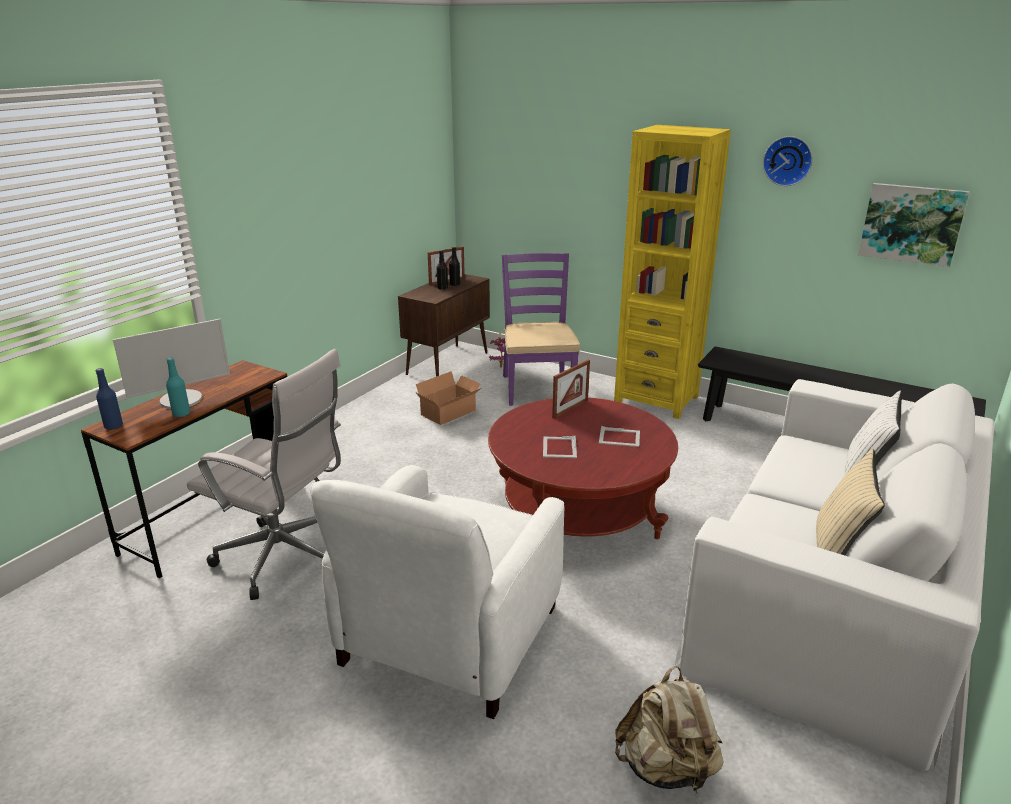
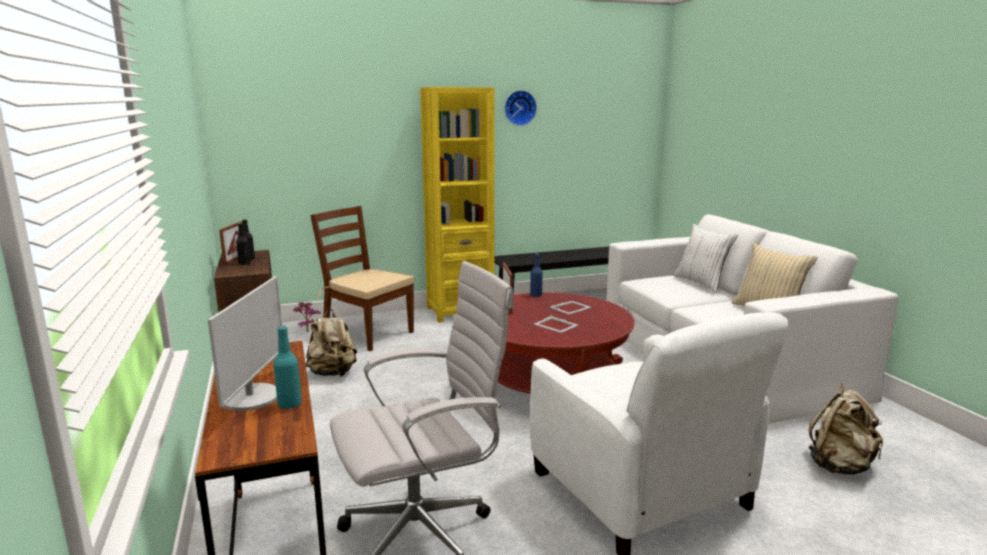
camera: 50 degrees left, 10 degrees down
blue bottle [96,368,123,430] -> blue bottle moved to [530,253,543,297]
cardboard box [415,371,481,425] -> beige backpack [305,309,357,377]
purple chair [497,253,580,406] -> brown chair [310,206,415,351]
picture [858,183,970,267] -> none

